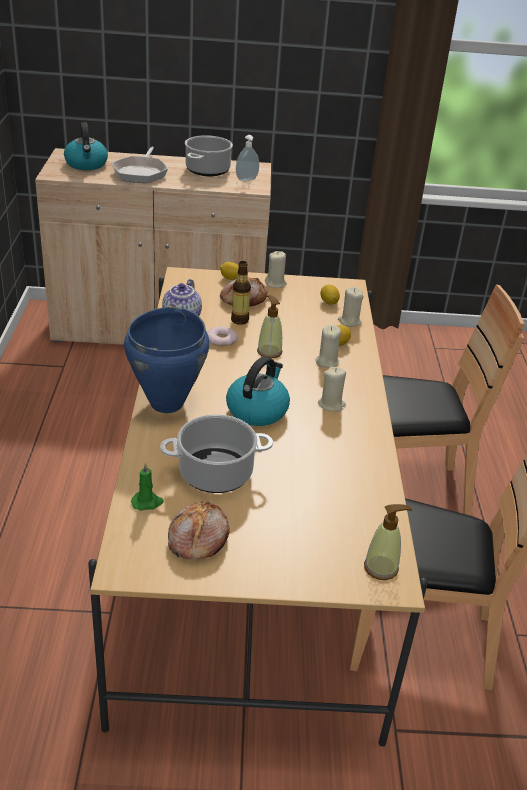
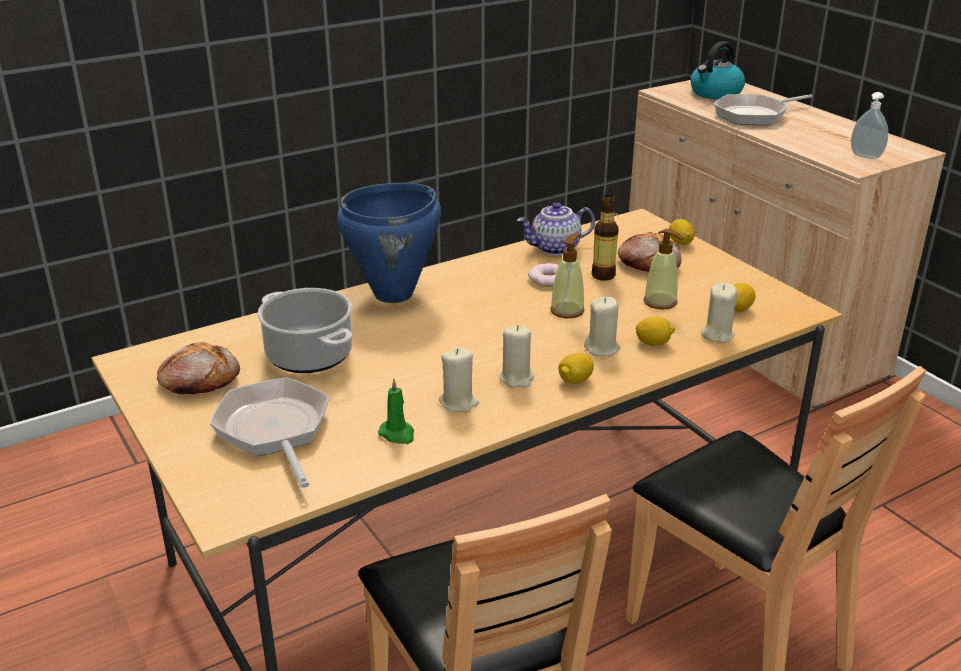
camera: 60 degrees right, 5 degrees down
green candle [131,462,164,511] -> green candle moved to [378,379,414,444]
cooking pot [185,135,233,176] -> none
kettle [226,356,290,426] -> none
beige candle [265,251,287,288] -> beige candle moved to [439,348,479,412]
soap dispenser [364,504,412,580] -> soap dispenser moved to [644,229,683,310]
none -> frying pan [210,377,329,488]
none -> lemon [558,353,594,384]

